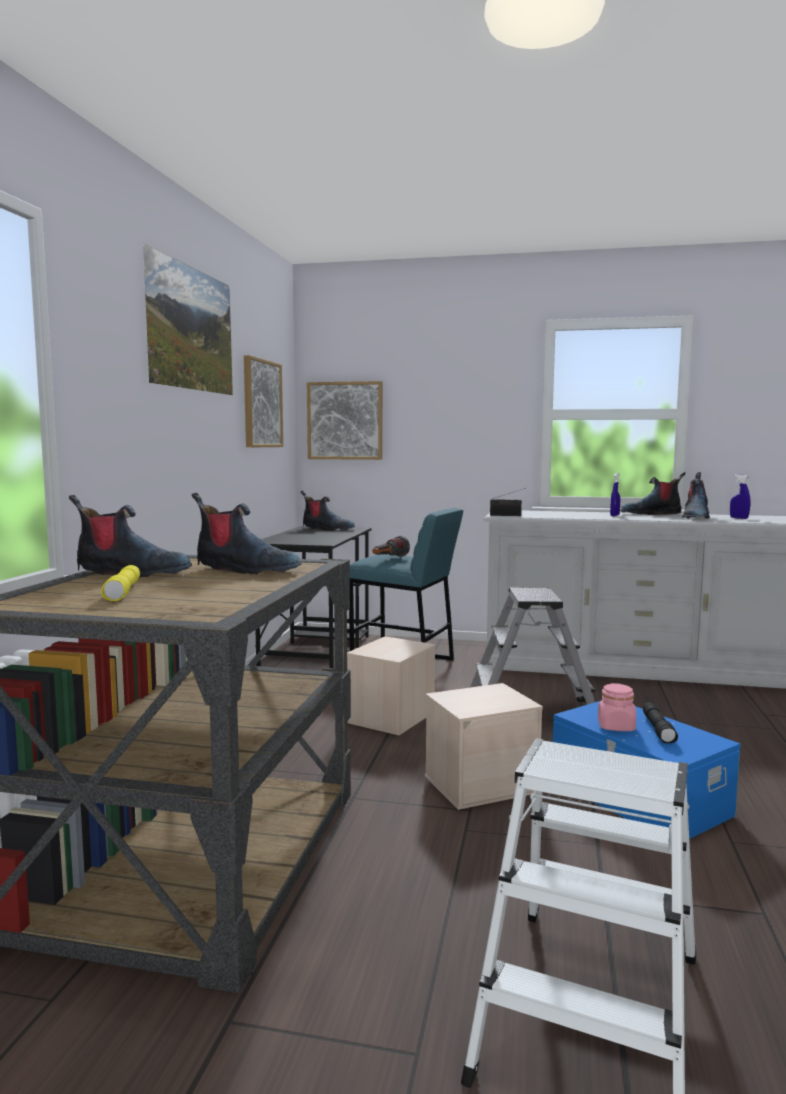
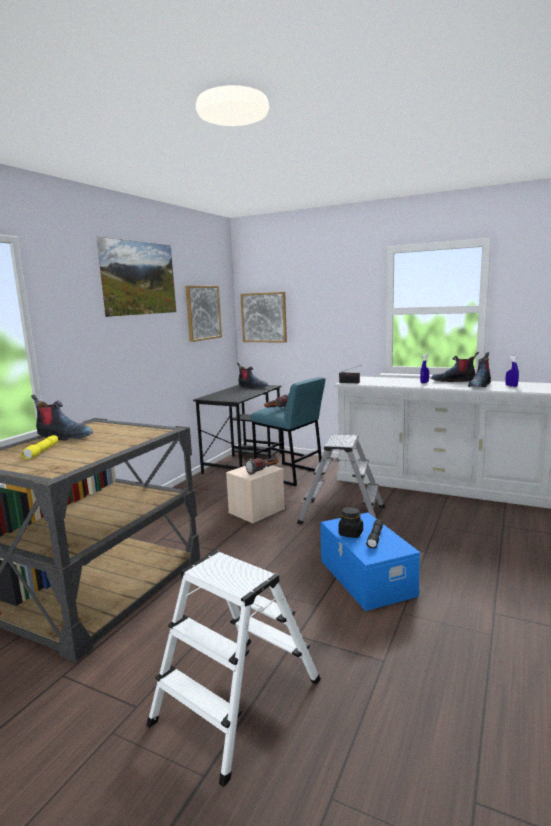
camera: 15 degrees right, 5 degrees up
boot [192,493,301,574] -> none
beige storage box [425,683,543,810] -> none
pink jar [598,683,636,731] -> black jar [338,506,363,538]
none -> flashlight [245,458,279,475]

